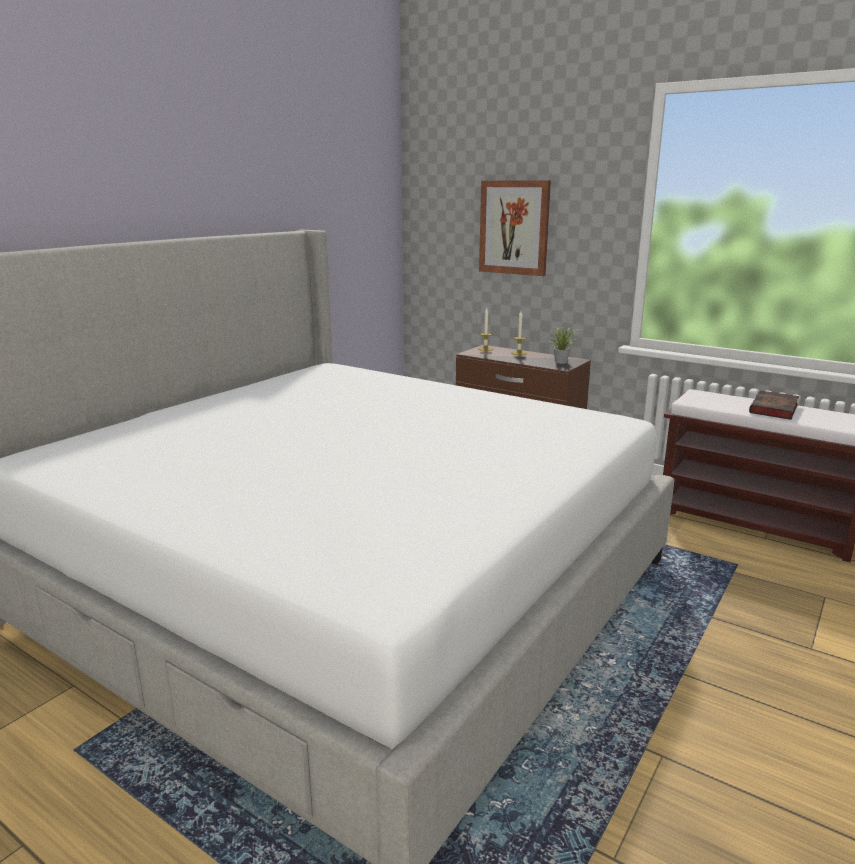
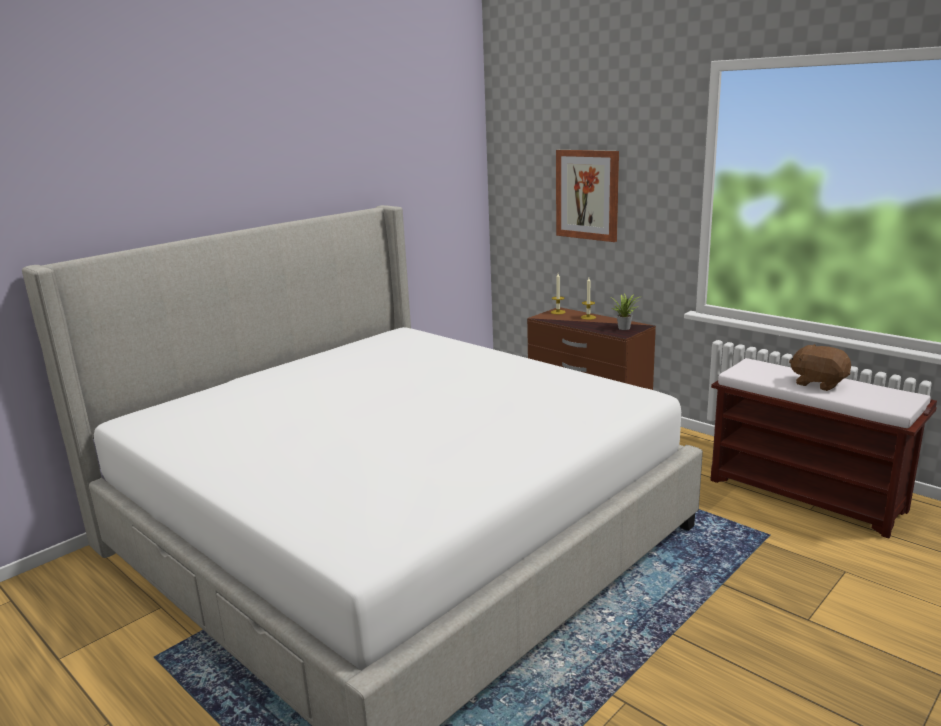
camera: 10 degrees right, 0 degrees up
book [749,390,799,420] -> brown plush toy [789,344,851,391]

